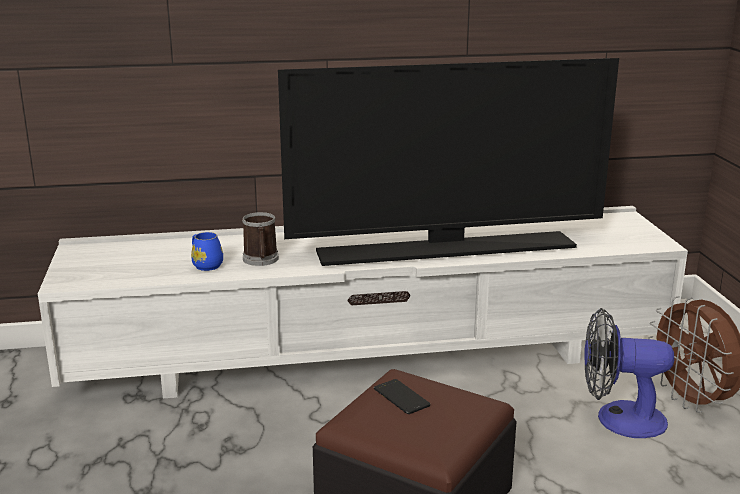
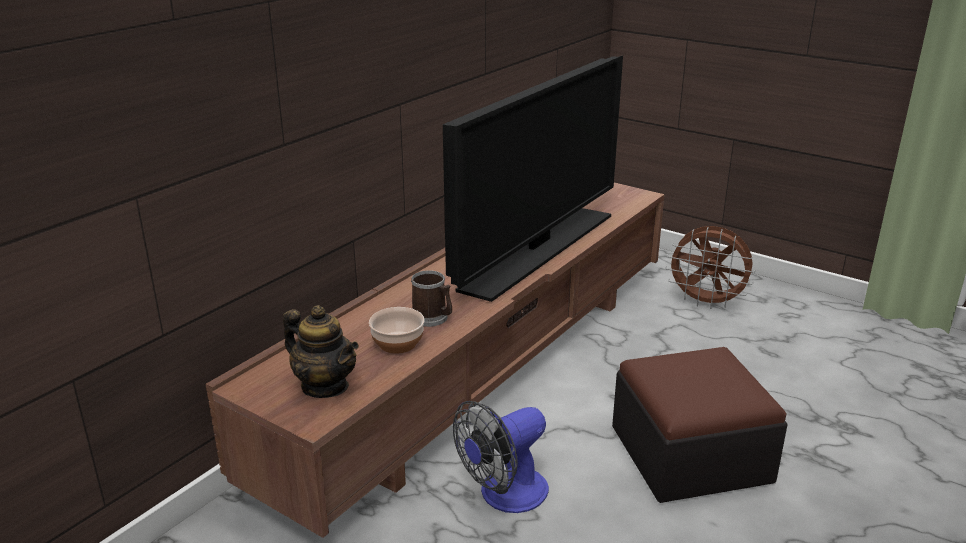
camera: 45 degrees left, 5 degrees up
white tv stand [38,206,688,398] -> brown tv stand [205,182,665,538]
blue mug [191,232,223,271] -> bowl [369,307,424,354]
phone [374,379,430,414] -> none
fan [584,308,674,438] -> fan moved to [453,401,549,513]
none -> teapot [283,305,359,398]

